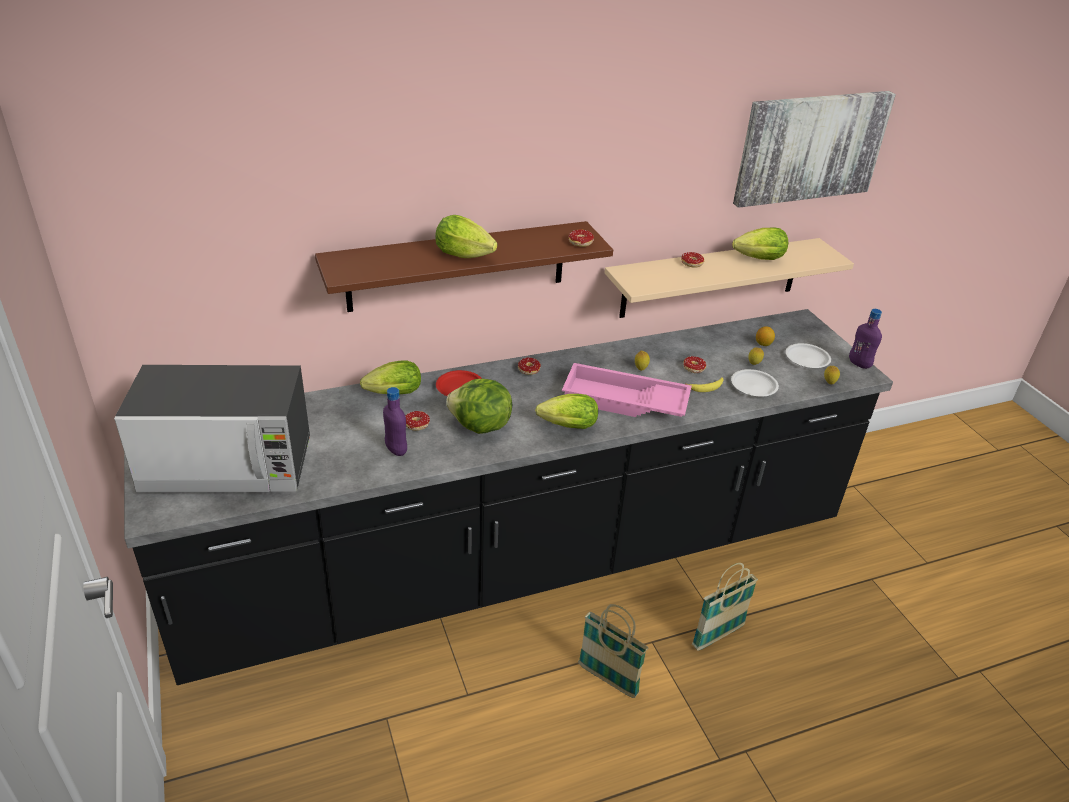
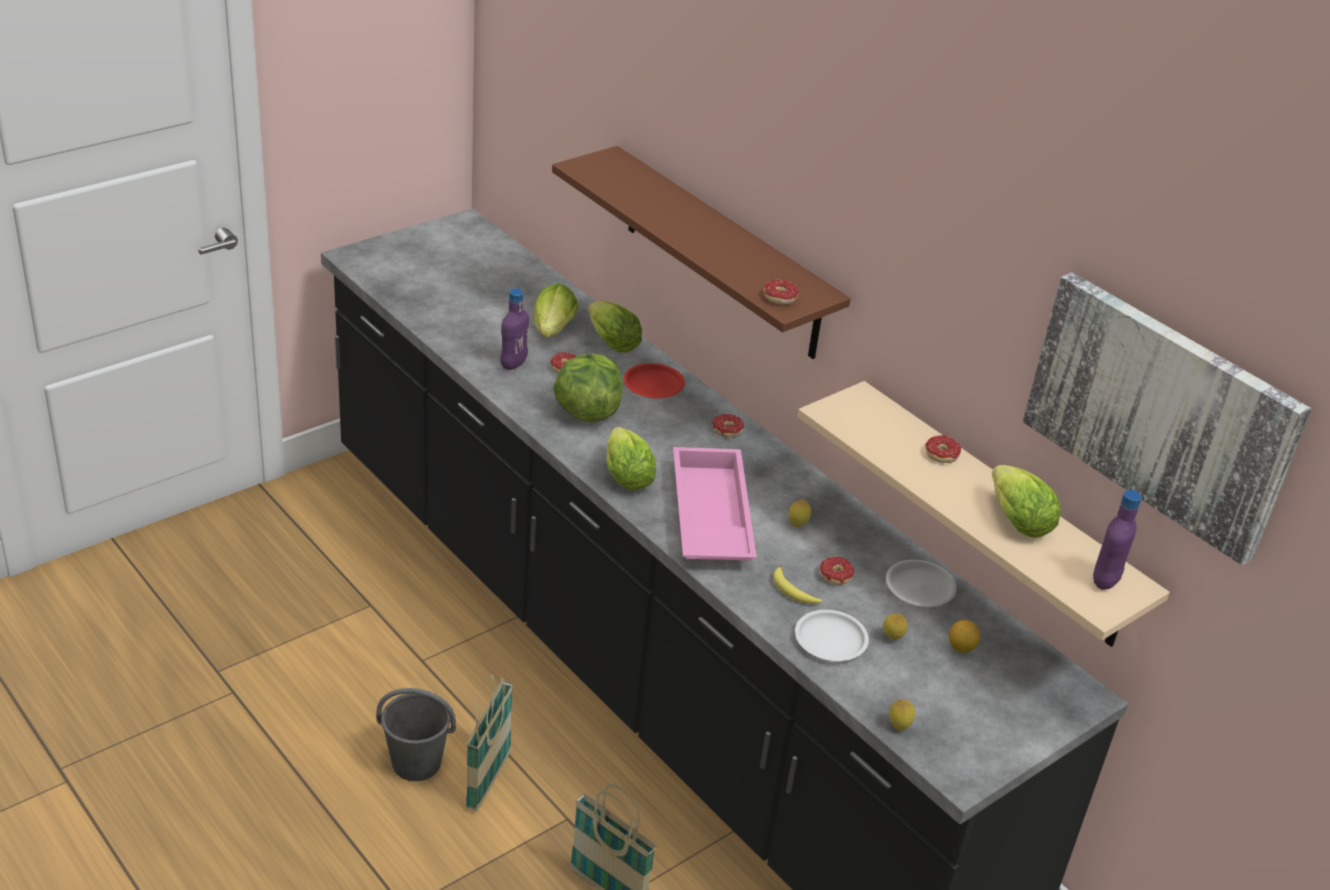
camera: 70 degrees right, 0 degrees up
microwave [114,365,310,493] -> none
lettuce [435,215,497,258] -> lettuce moved to [533,283,578,337]
white plate [786,343,831,368] -> white plate moved to [886,559,957,607]
purple bottle [849,309,882,369] -> purple bottle moved to [1093,490,1142,590]
none -> grey bucket [376,688,456,781]

